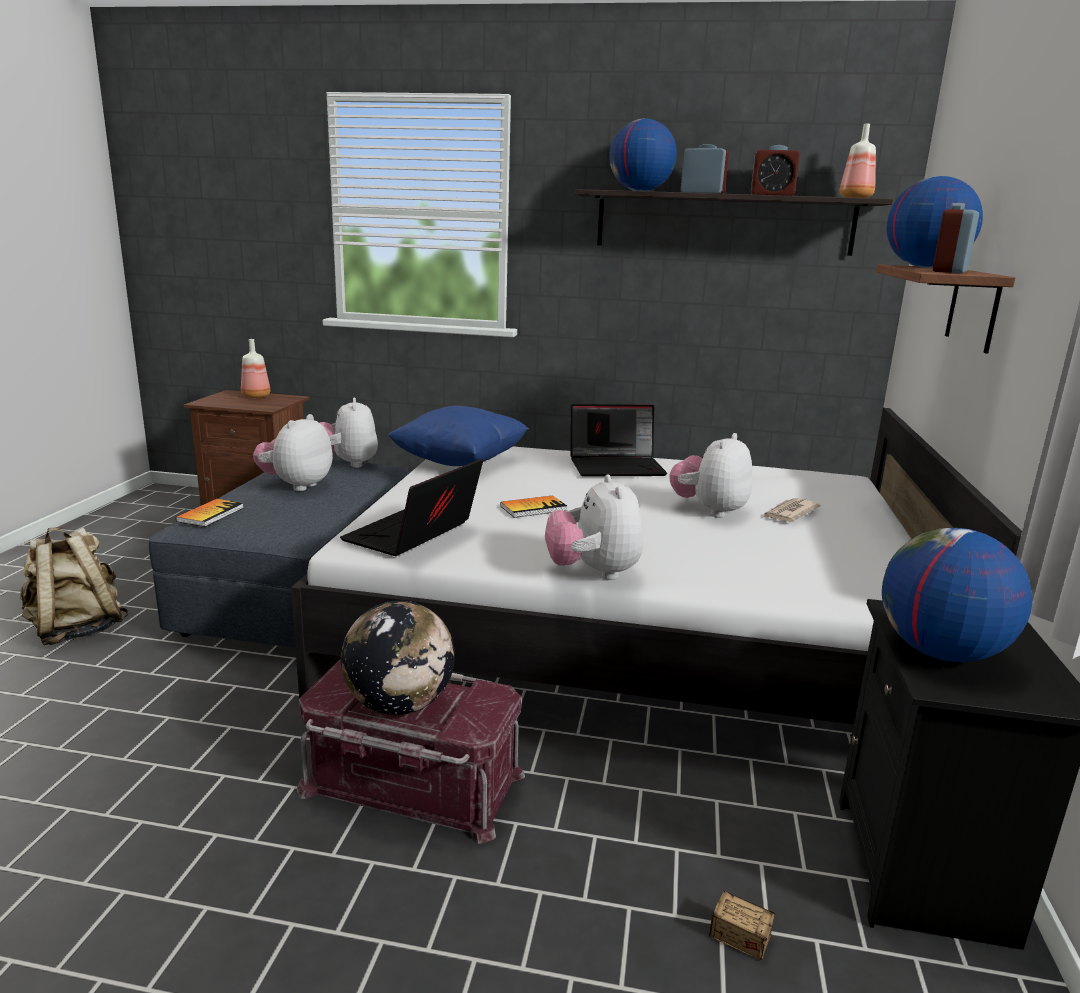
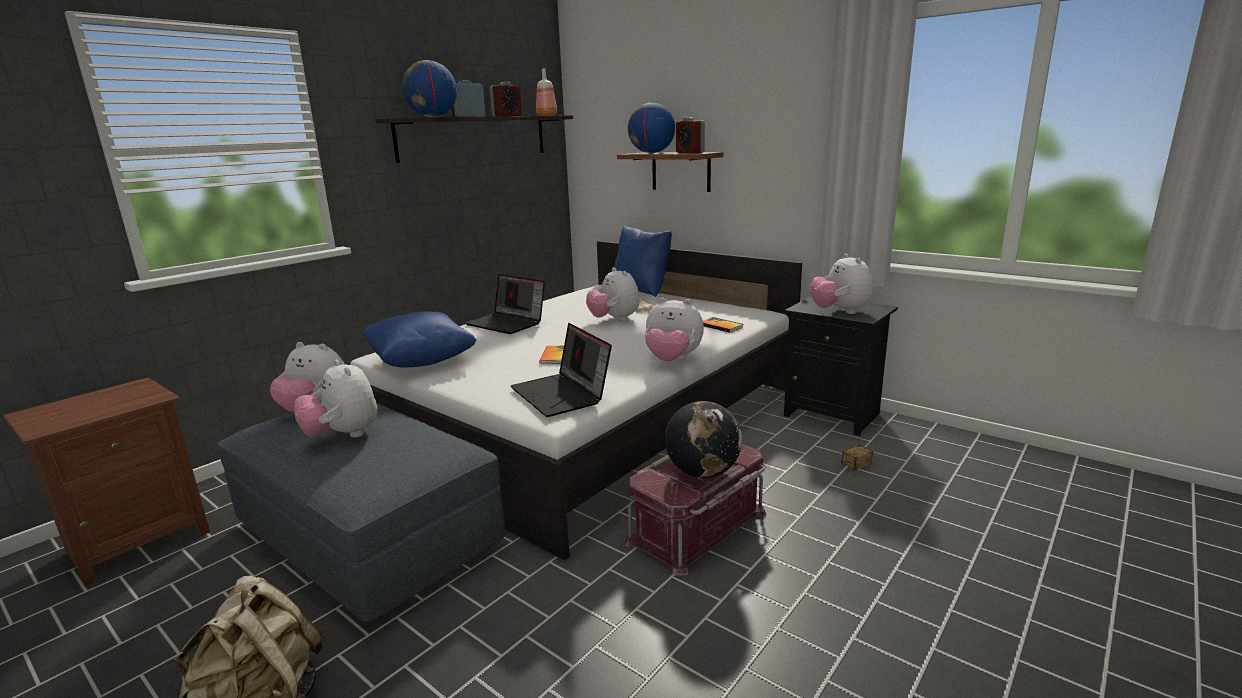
camera: 60 degrees left, 0 degrees up
book [176,499,244,527] -> book moved to [703,317,743,333]
bottle [241,339,270,398] -> none
laptop [571,404,667,477] -> laptop turned 105 degrees clockwise [465,274,545,334]
globe [882,528,1032,662] -> plush toy [810,254,873,314]
none -> blue pillow [614,226,672,297]

